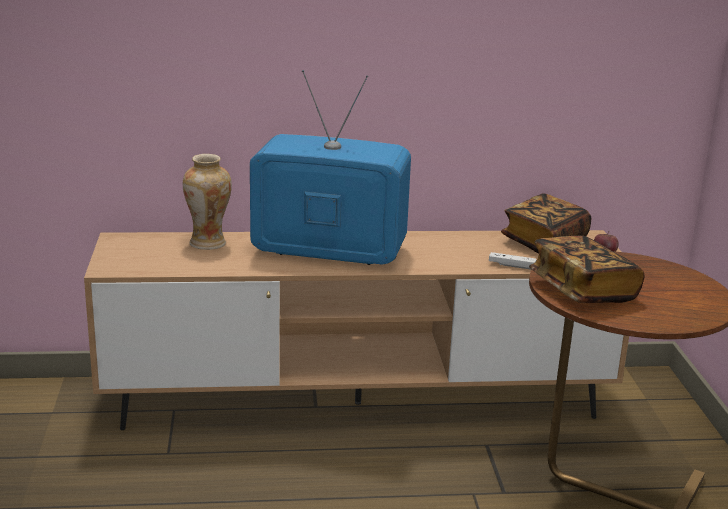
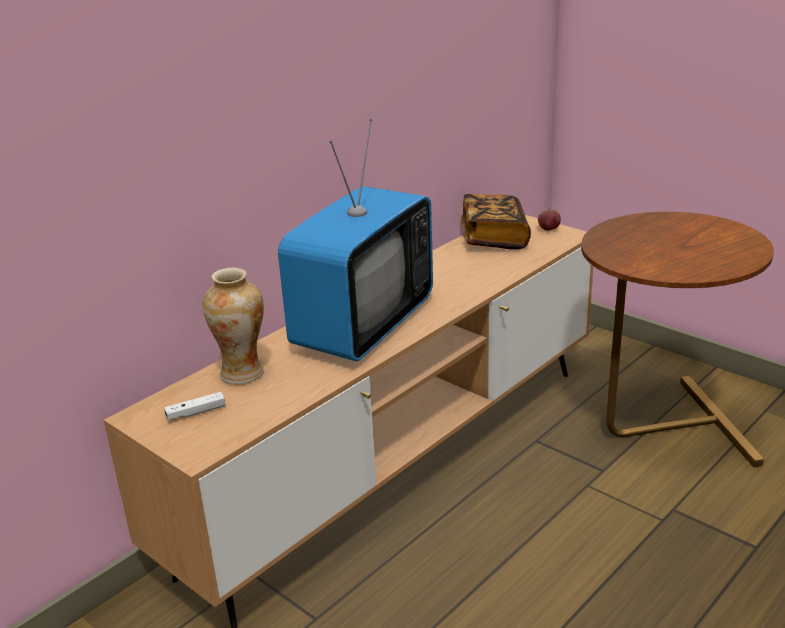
camera: 40 degrees left, 5 degrees up
television [250,70,411,265] -> television turned 150 degrees clockwise [278,119,433,361]
white game controller [489,252,536,270] -> white game controller moved to [164,392,225,420]
book [529,236,644,303] -> none

